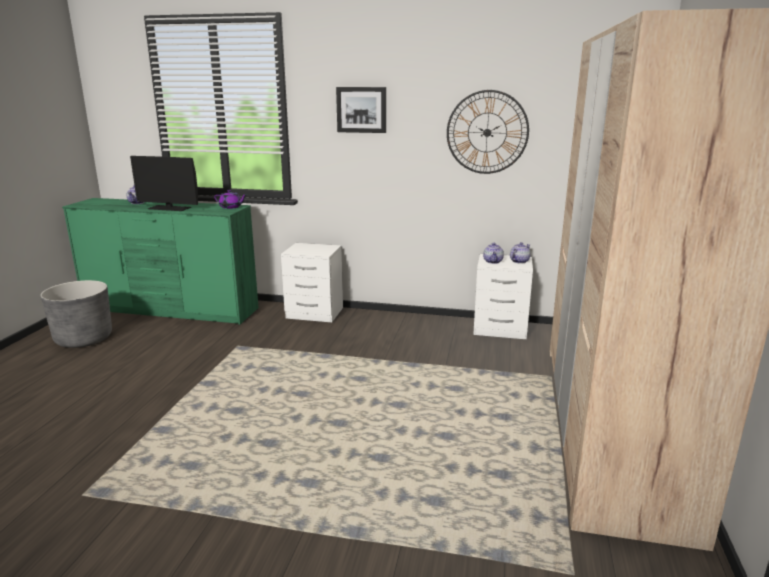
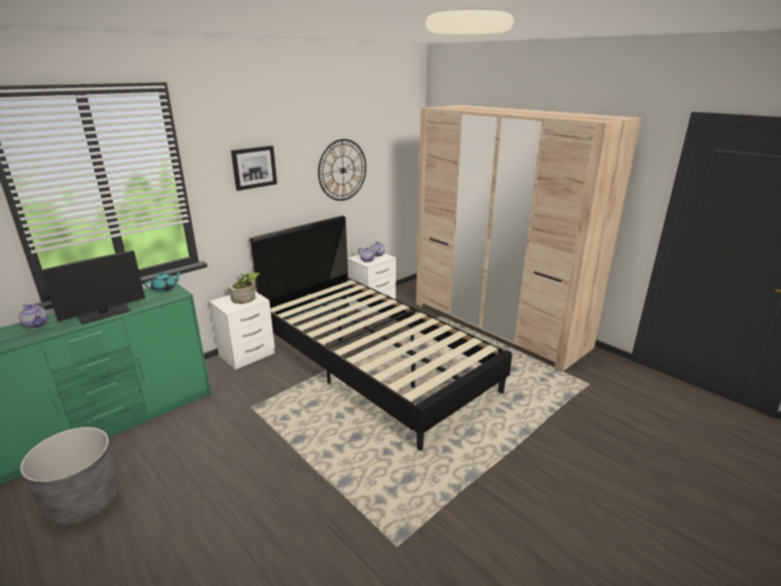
camera: 55 degrees left, 5 degrees up
purple teapot [214,190,246,209] -> turquoise teapot [144,271,181,292]
none -> potted plant [229,273,260,304]
none -> black bed [250,216,512,451]

